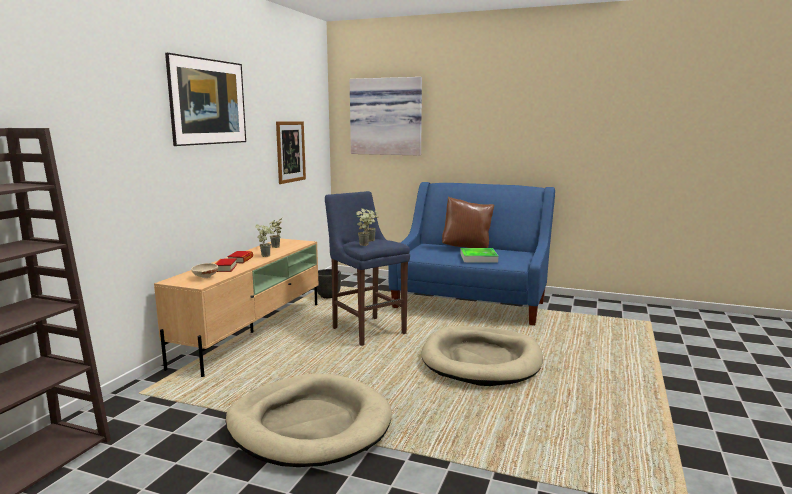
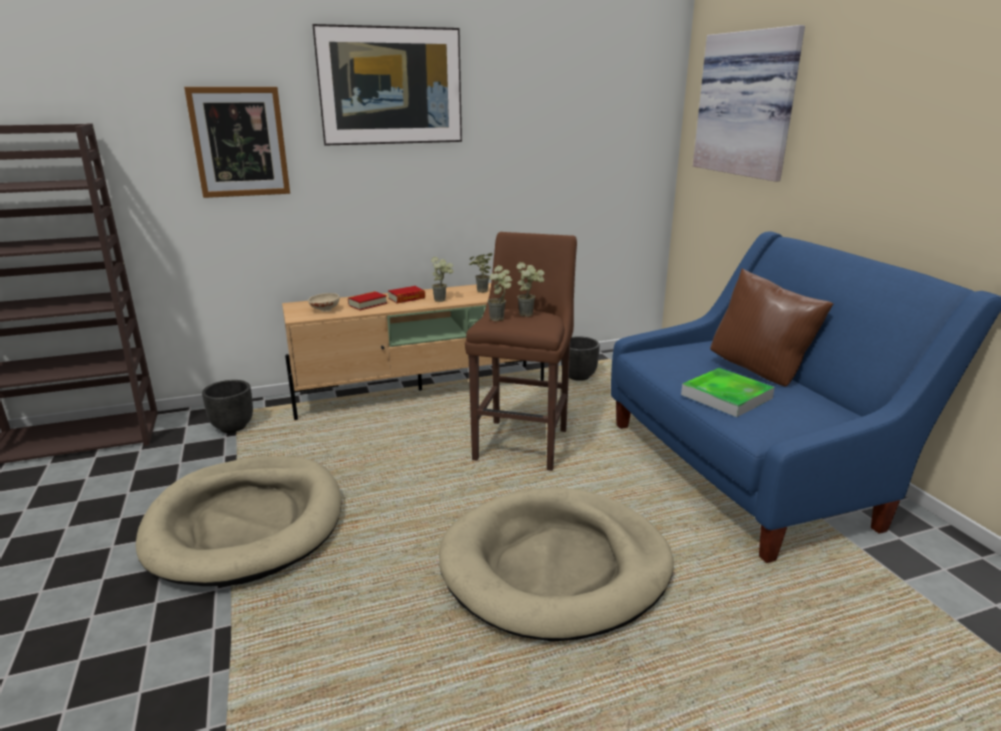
camera: 50 degrees right, 10 degrees up
picture [276,122,306,184] -> picture moved to [184,87,290,198]
blue stool [325,191,410,346] -> brown stool [465,232,577,471]
none -> black planter [202,380,253,433]

